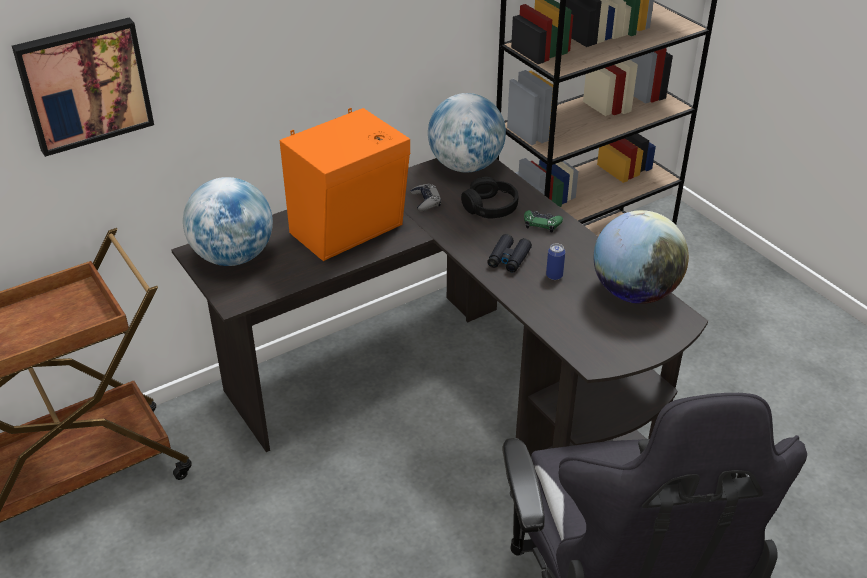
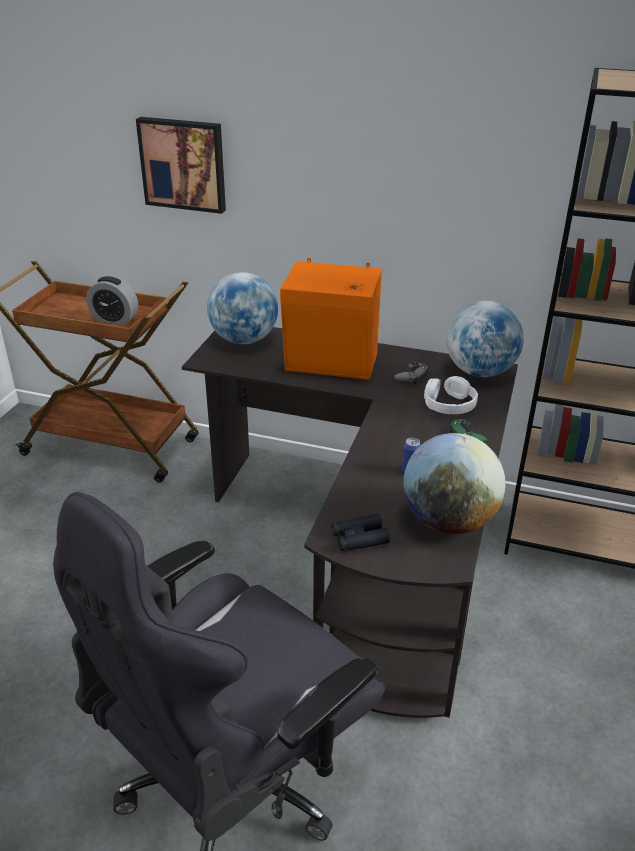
camera: 50 degrees right, 5 degrees down
black headphones [461,177,518,219] -> white headphones [424,376,478,414]
black binoculars [487,234,532,273] -> black binoculars moved to [331,513,390,551]
none -> alarm clock [86,276,138,325]

